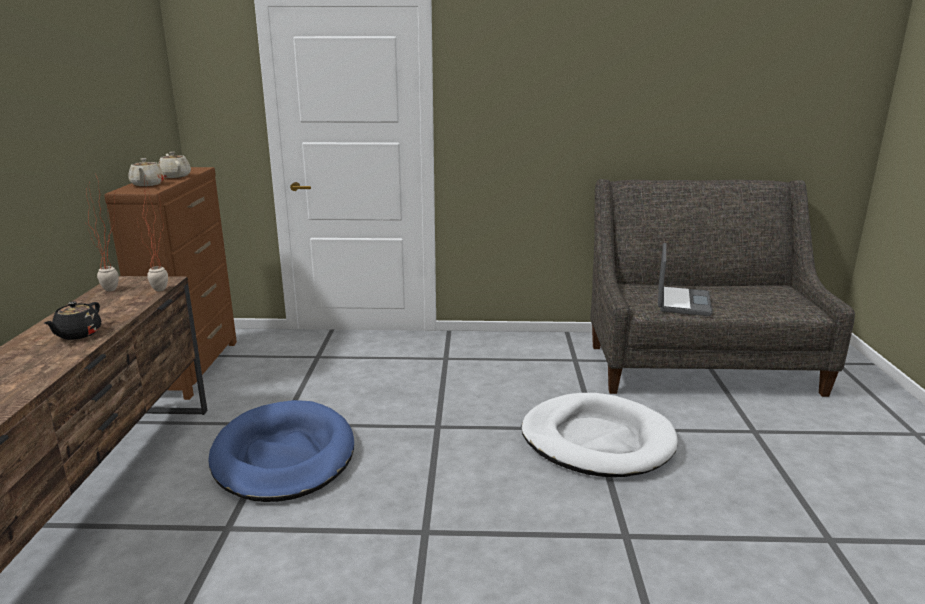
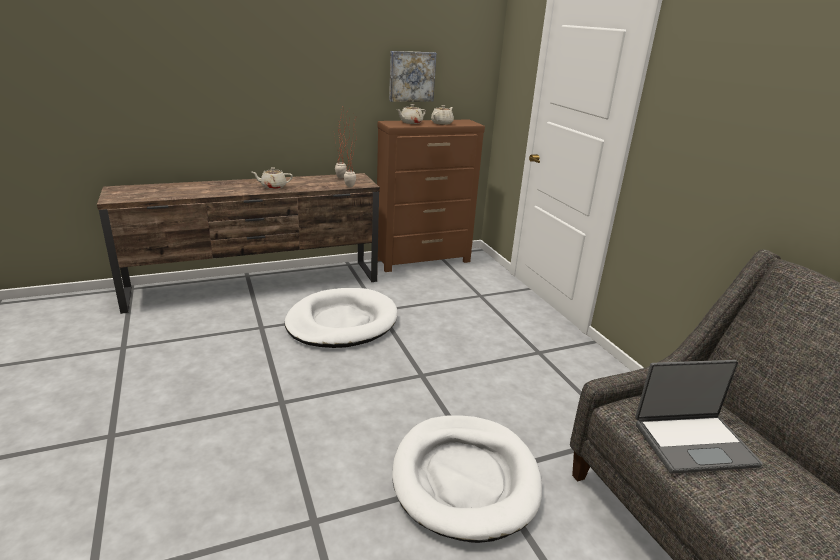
camera: 65 degrees right, 5 degrees up
black teapot [44,301,101,340] -> beige teapot [252,167,293,189]
blue dog bed [208,400,354,502] -> white dog bed [285,288,398,348]
none -> picture [389,51,436,102]

